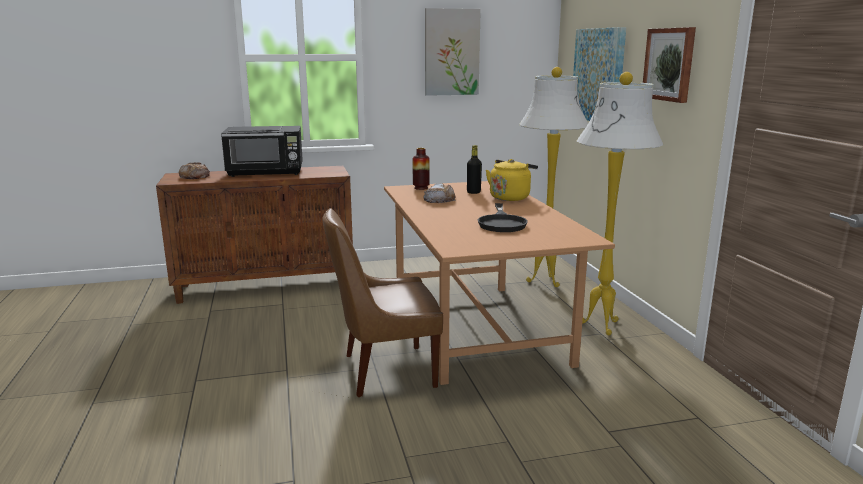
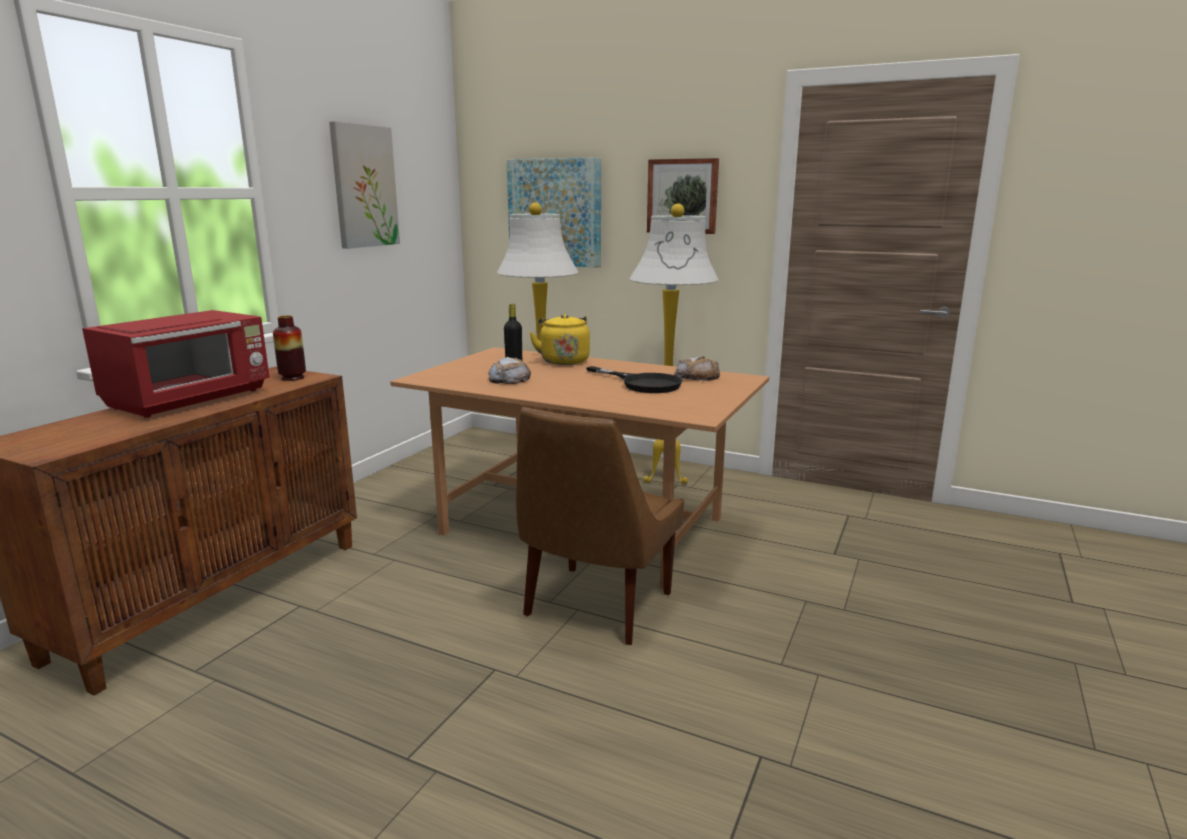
camera: 50 degrees left, 0 degrees up
bread [179,162,210,179] -> bread moved to [674,355,720,381]
black microwave [221,126,303,177] -> red microwave [82,310,269,418]
vase [413,148,430,190] -> vase moved to [273,315,306,381]

